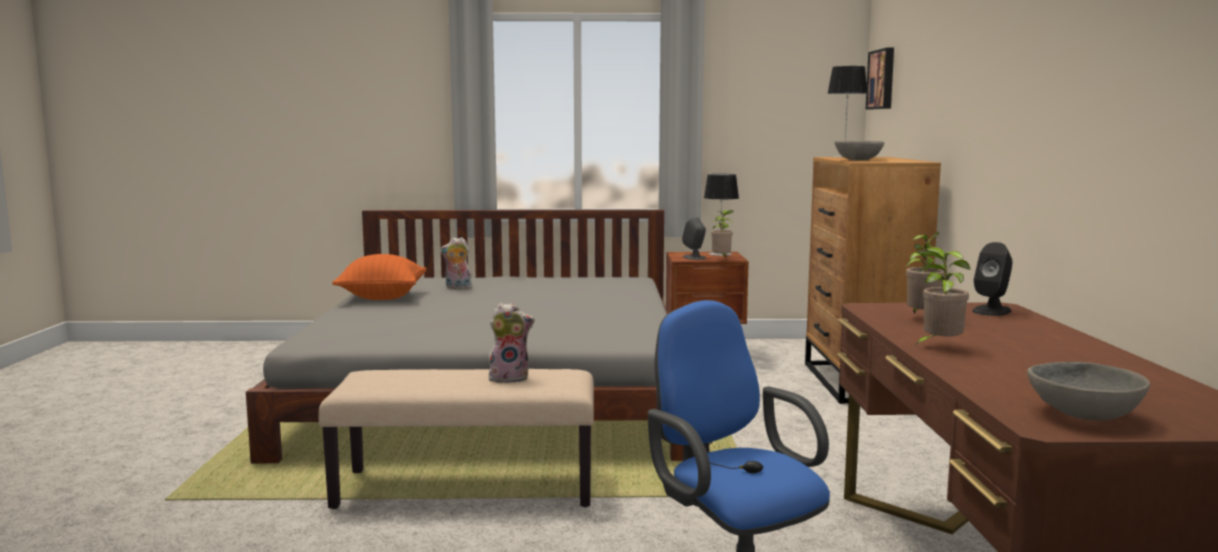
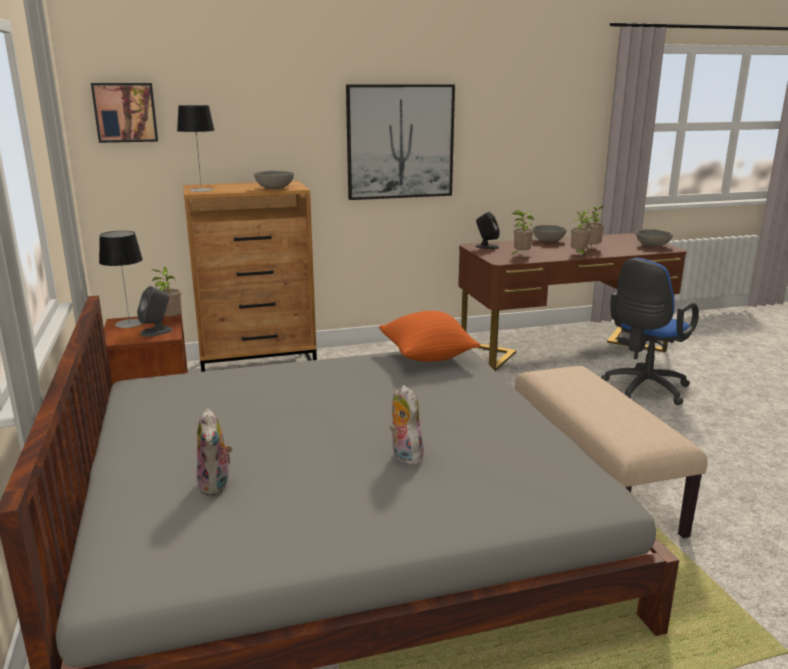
camera: 105 degrees left, 10 degrees up
orange pillow [332,254,426,300] -> orange pillow moved to [379,311,480,362]
plush toy [489,303,535,383] -> plush toy moved to [389,385,423,465]
none -> picture [346,84,455,200]
none -> grey bowl [532,225,567,242]
none -> potted plant [585,205,604,245]

